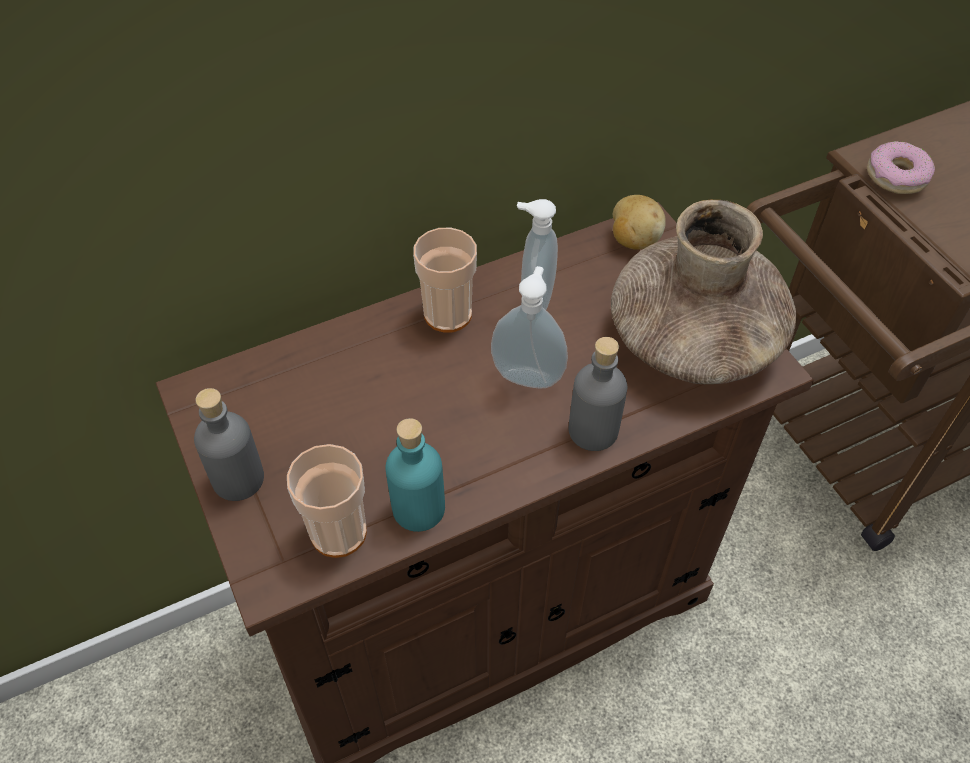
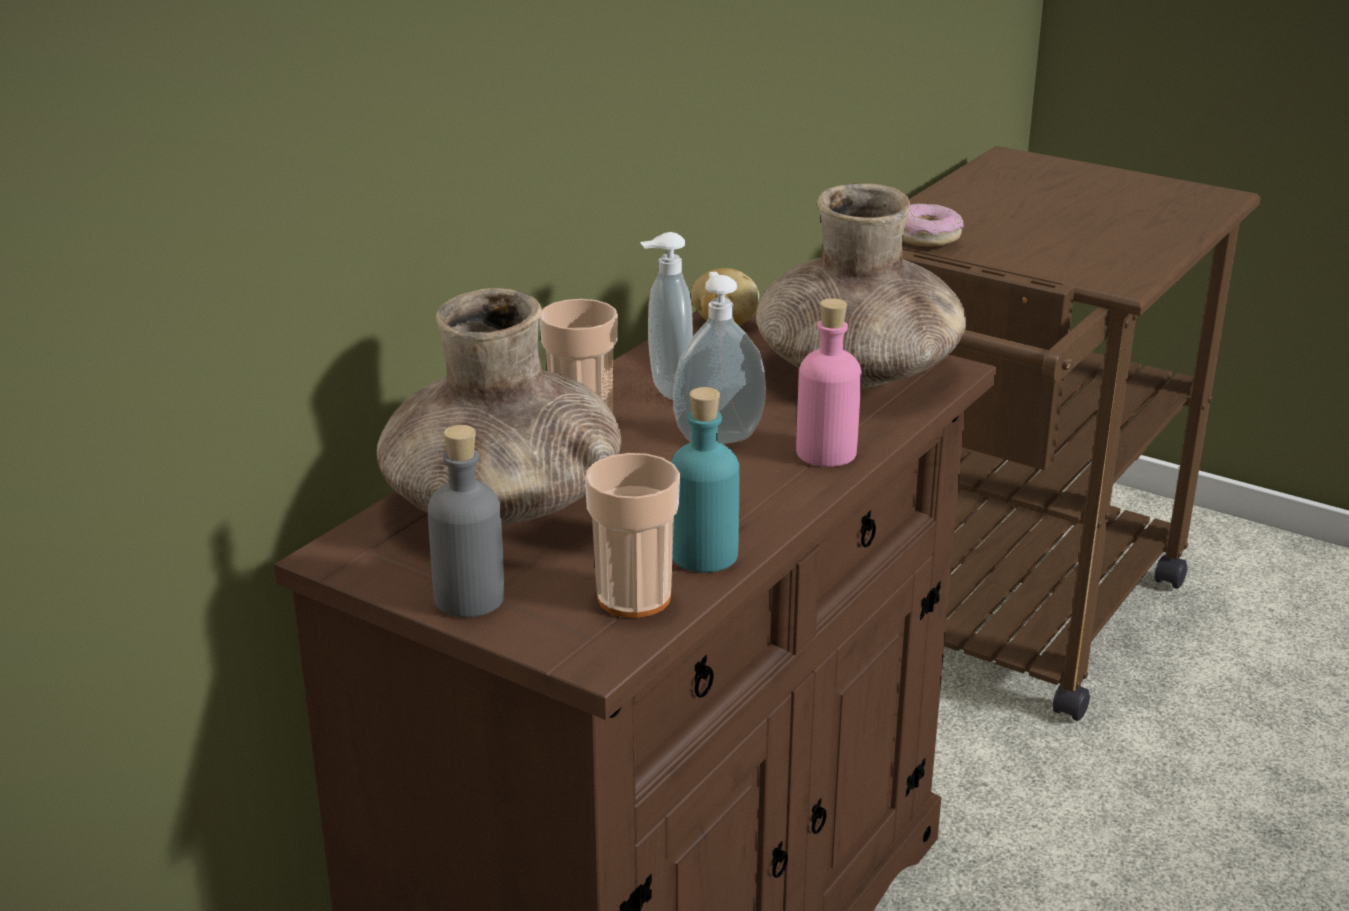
camera: 30 degrees left, 25 degrees down
grey bottle [569,337,627,451] -> pink bottle [796,298,861,467]
none -> brown vase [377,288,621,524]

